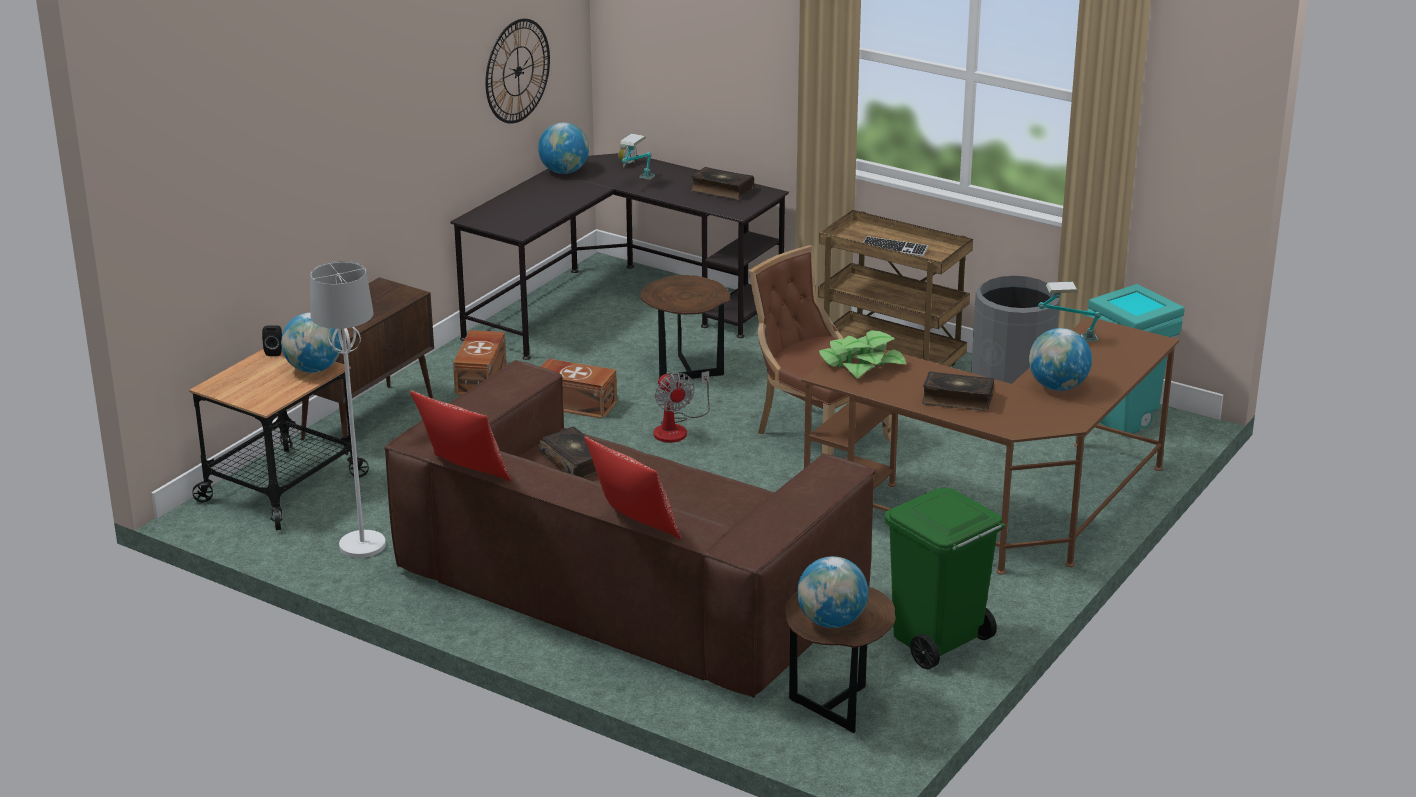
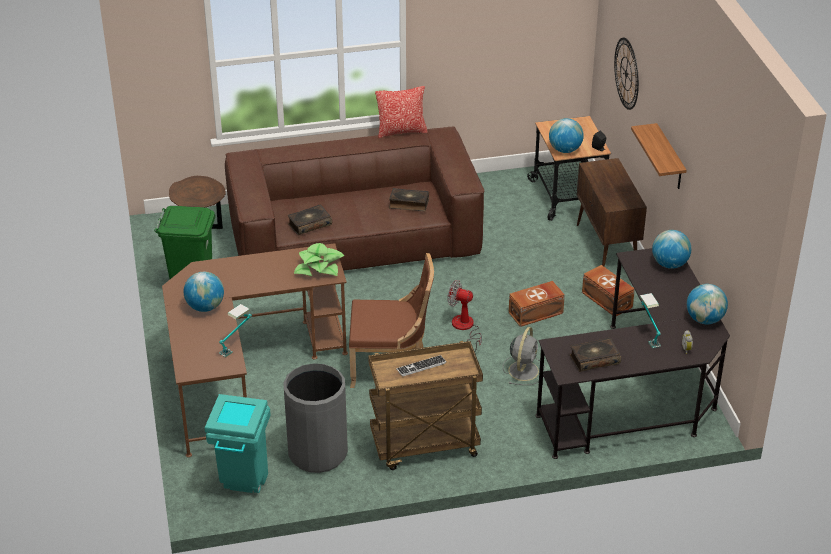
camera: 135 degrees right, 10 degrees up
white floor lamp [310,261,386,558] -> none
wall clock [485,19,550,124] -> wall clock moved to [614,38,639,110]
pillow [584,436,681,540] -> none
brown side table [640,275,730,381] -> grey fan [503,327,546,385]
globe [797,556,868,628] -> globe moved to [652,230,691,269]
book [922,371,994,411] -> book moved to [288,204,332,235]
none -> shelf [631,123,687,189]

